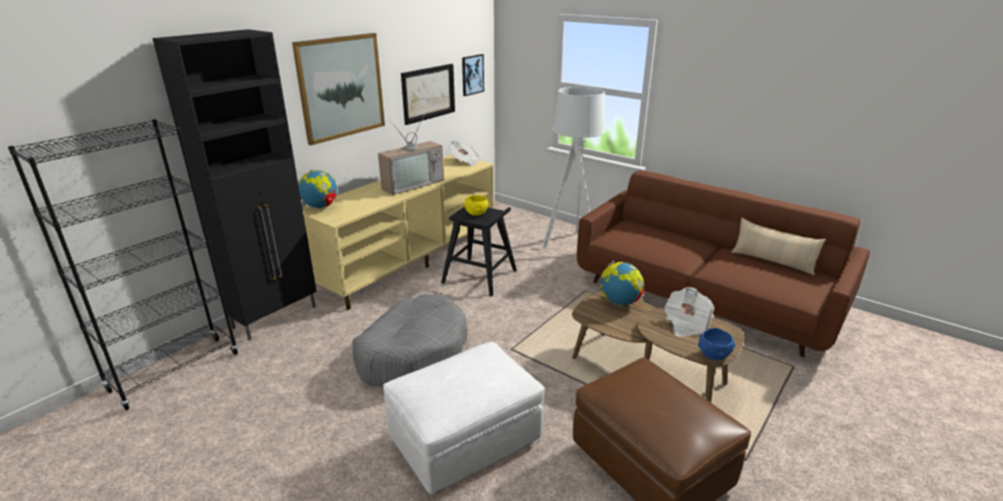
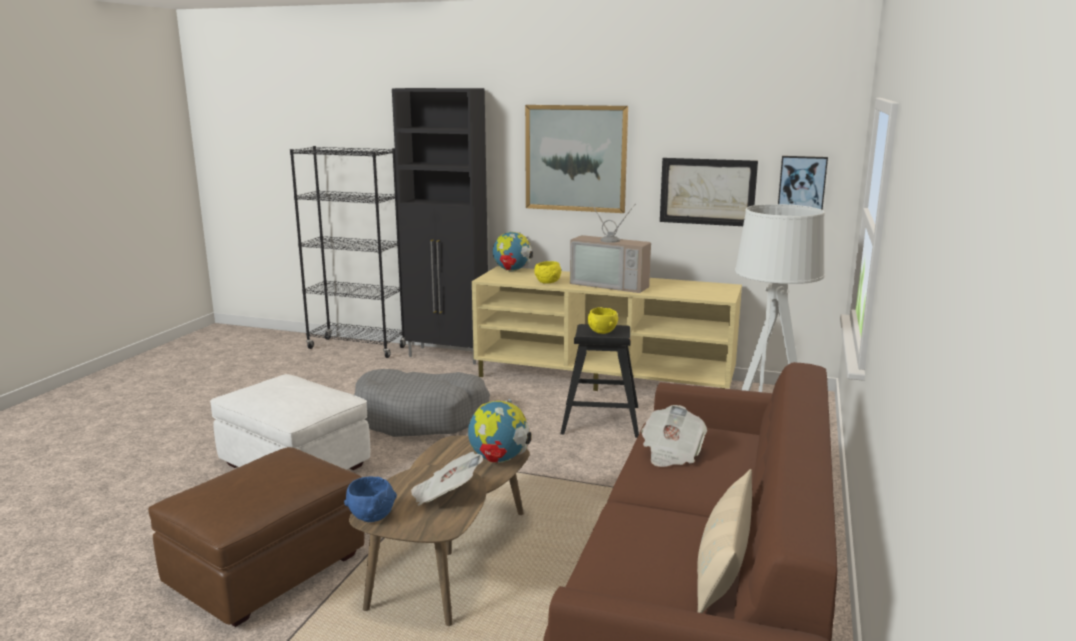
camera: 70 degrees right, 10 degrees down
newspaper [448,141,481,166] -> newspaper moved to [641,405,707,467]
none -> yellow bowl [534,261,561,284]

